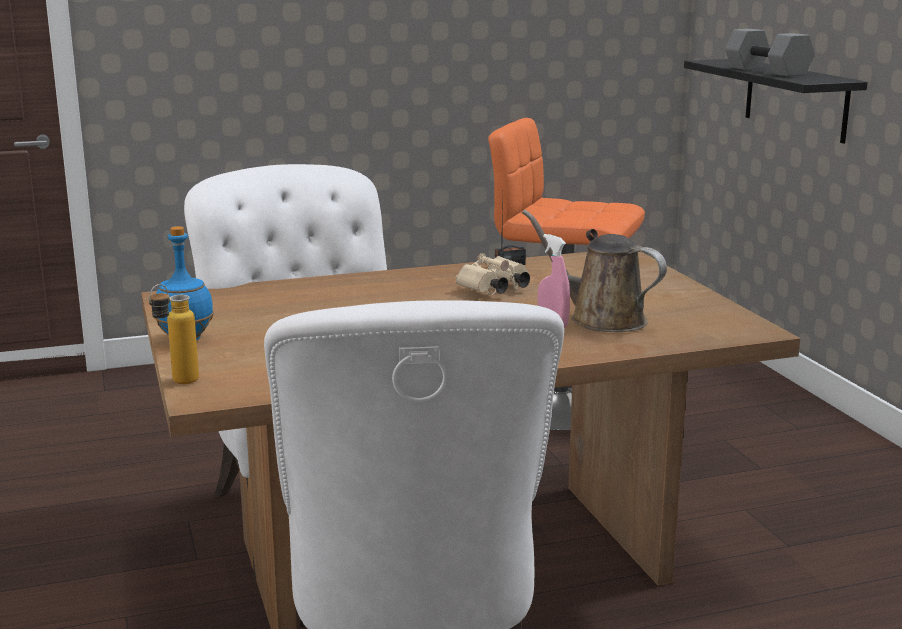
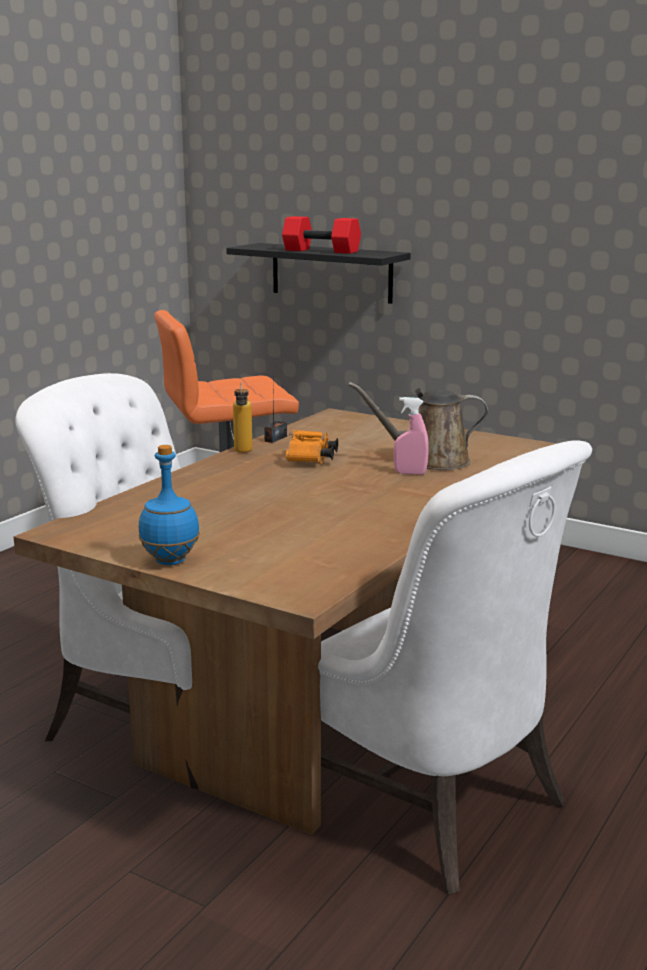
camera: 40 degrees left, 0 degrees up
bottle [149,284,199,384] -> bottle moved to [233,382,252,453]
beige binoculars [456,253,530,295] -> orange binoculars [286,429,338,464]
grey dumbbell [725,29,815,77] -> red dumbbell [282,216,361,254]

